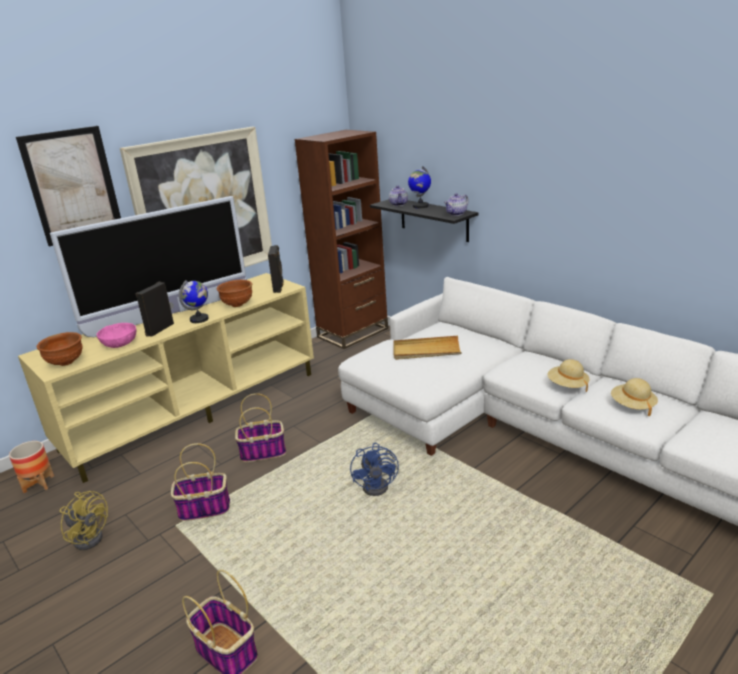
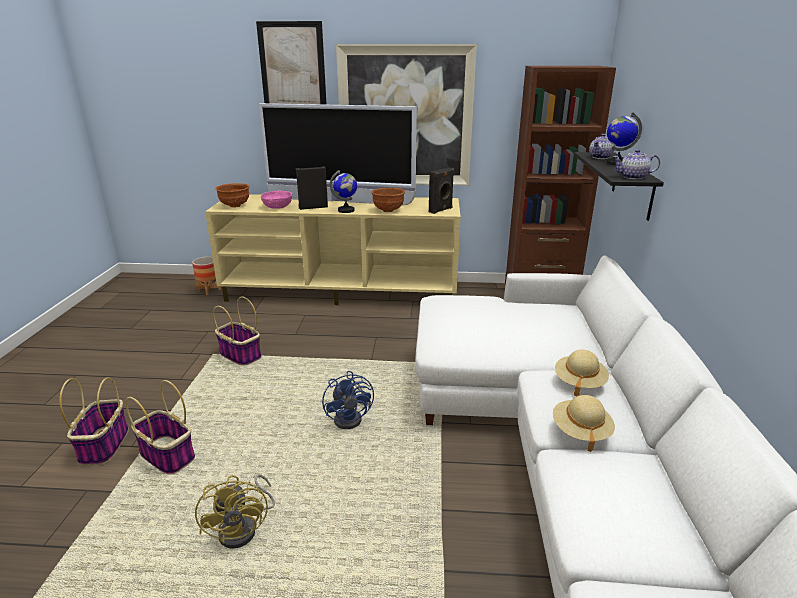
camera: 45 degrees right, 0 degrees up
yellow fan [60,491,108,550] -> yellow fan moved to [195,475,275,549]
basket [235,393,286,462] -> basket moved to [125,380,195,474]
blue fan [350,443,400,496] -> blue fan turned 60 degrees counterclockwise [322,371,374,429]
beige tray [393,336,462,360] -> none
beige hat [611,378,658,416] -> beige hat moved to [555,350,609,397]

